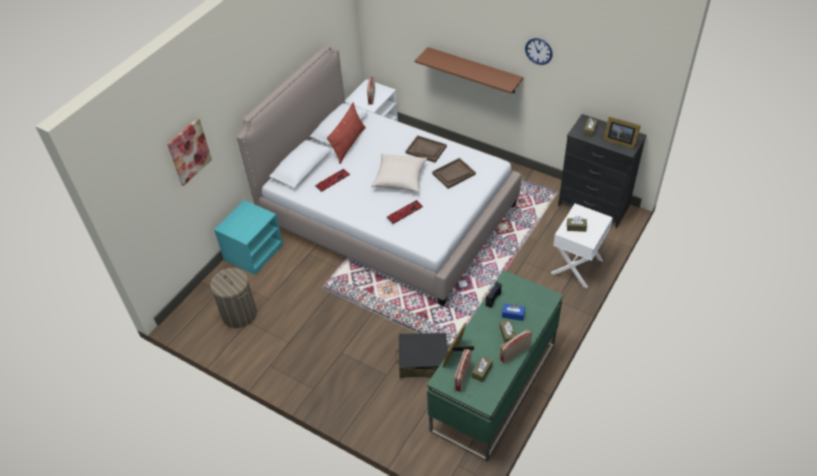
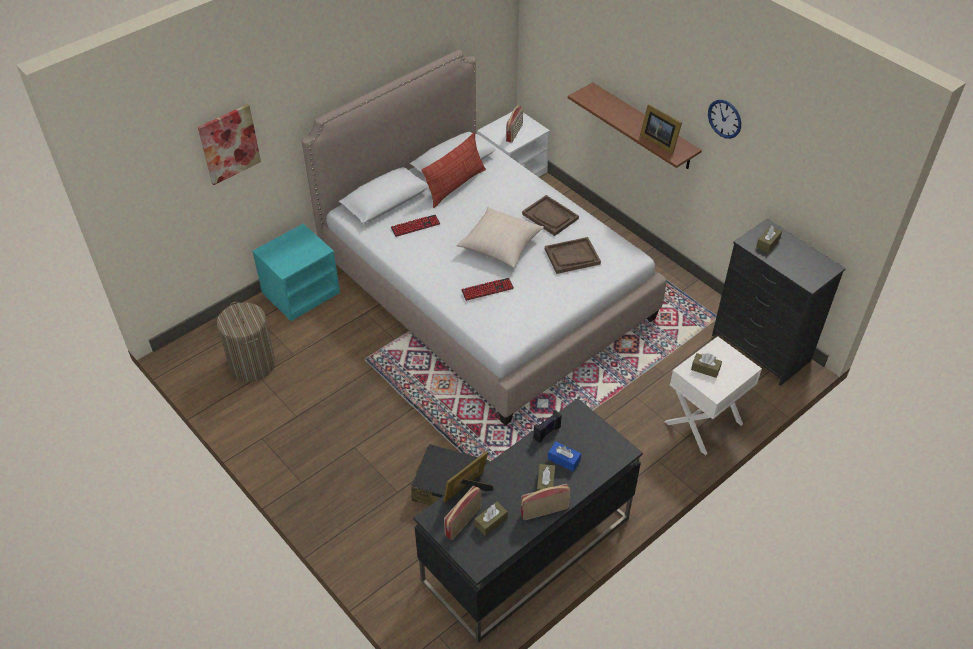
camera: 15 degrees right, 0 degrees up
green desk [427,270,563,462] -> black desk [414,398,643,643]
picture frame [603,116,641,149] -> picture frame moved to [640,104,682,154]

